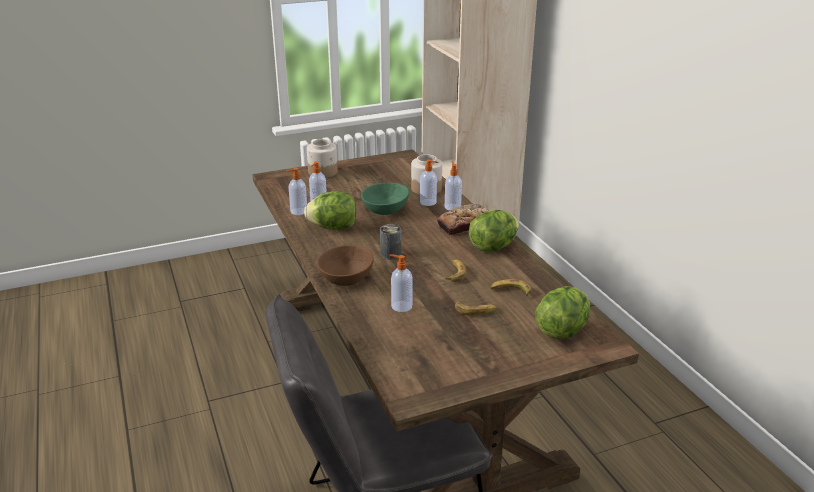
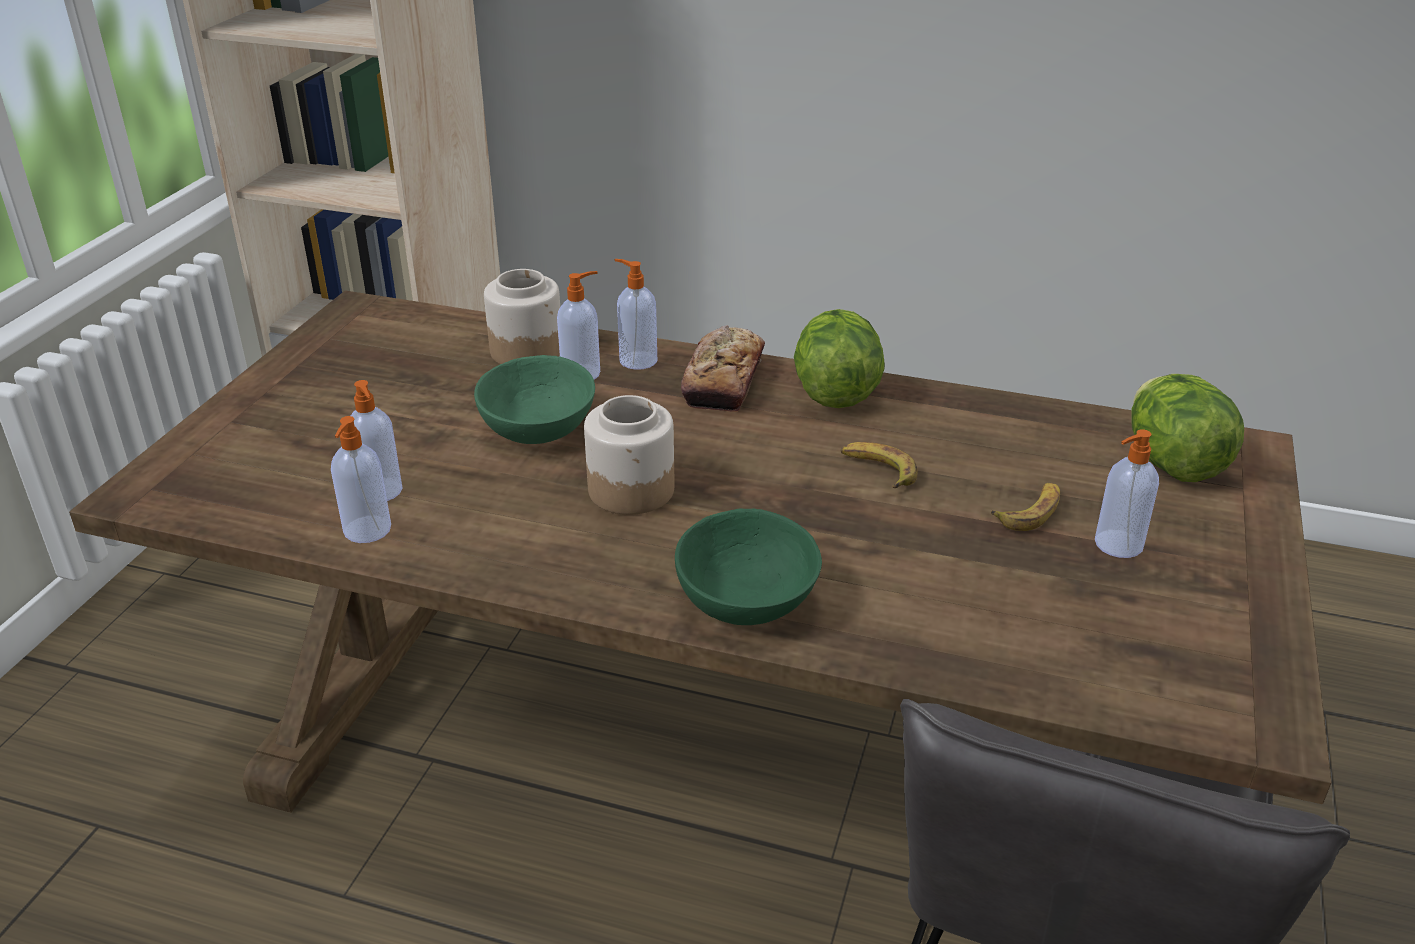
camera: 50 degrees left, 5 degrees up
lettuce [304,191,356,230] -> none
jar [307,139,338,178] -> jar moved to [584,395,675,515]
brown bowl [317,245,374,286] -> green bowl [675,509,822,625]
can [380,224,401,259] -> none
soap dispenser [389,255,412,312] -> soap dispenser moved to [1095,429,1159,558]
banana [490,279,532,296] -> none

